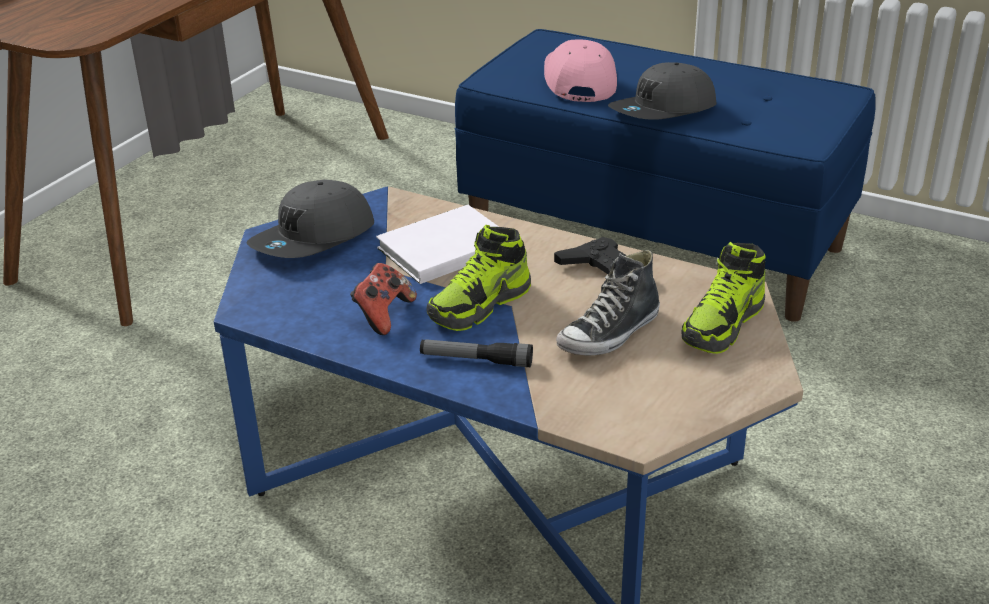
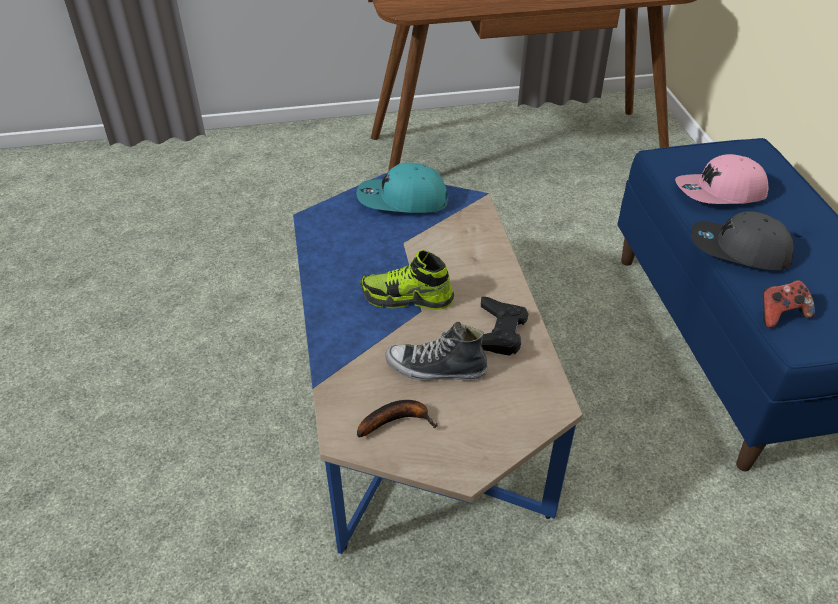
camera: 50 degrees right, 10 degrees up
grey cap [247,180,374,258] -> turquoise cap [357,163,448,213]
game controller [350,263,417,335] -> game controller moved to [763,280,815,328]
white book [376,205,499,284] -> none
flashlight [420,339,533,367] -> none
pink cap [544,39,617,102] -> pink cap turned 150 degrees counterclockwise [675,154,768,204]
shoe [681,242,766,354] -> none
none -> banana [357,400,438,438]

